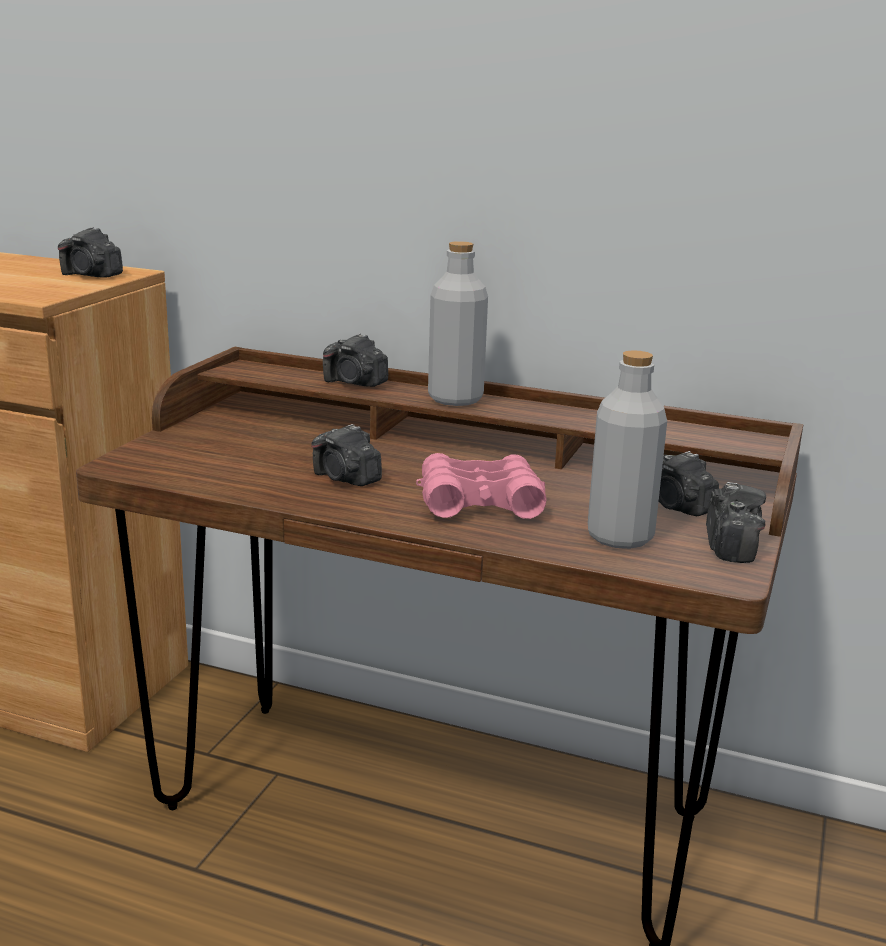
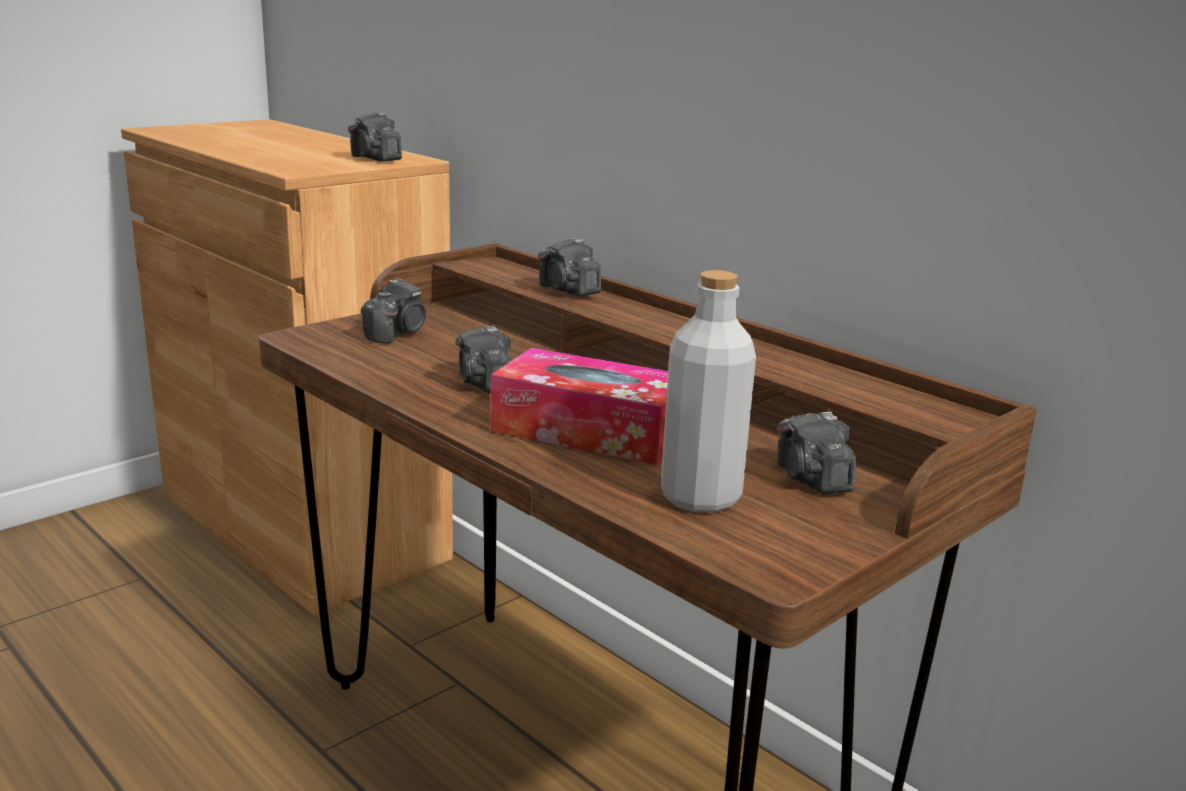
camera: 25 degrees right, 0 degrees up
pink binoculars [416,453,547,519] -> tissue box [491,348,668,465]
grey bottle [428,241,488,406] -> none
camera [706,482,766,563] -> camera moved to [361,278,426,344]

